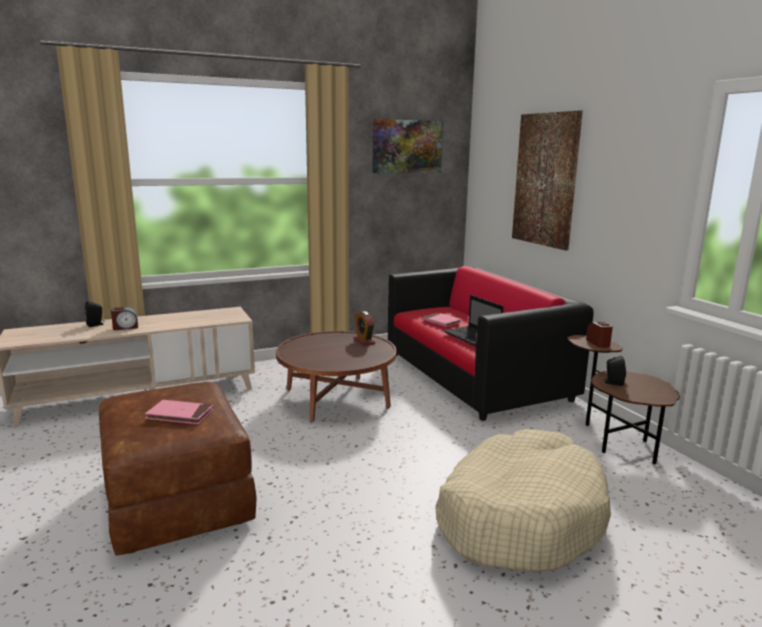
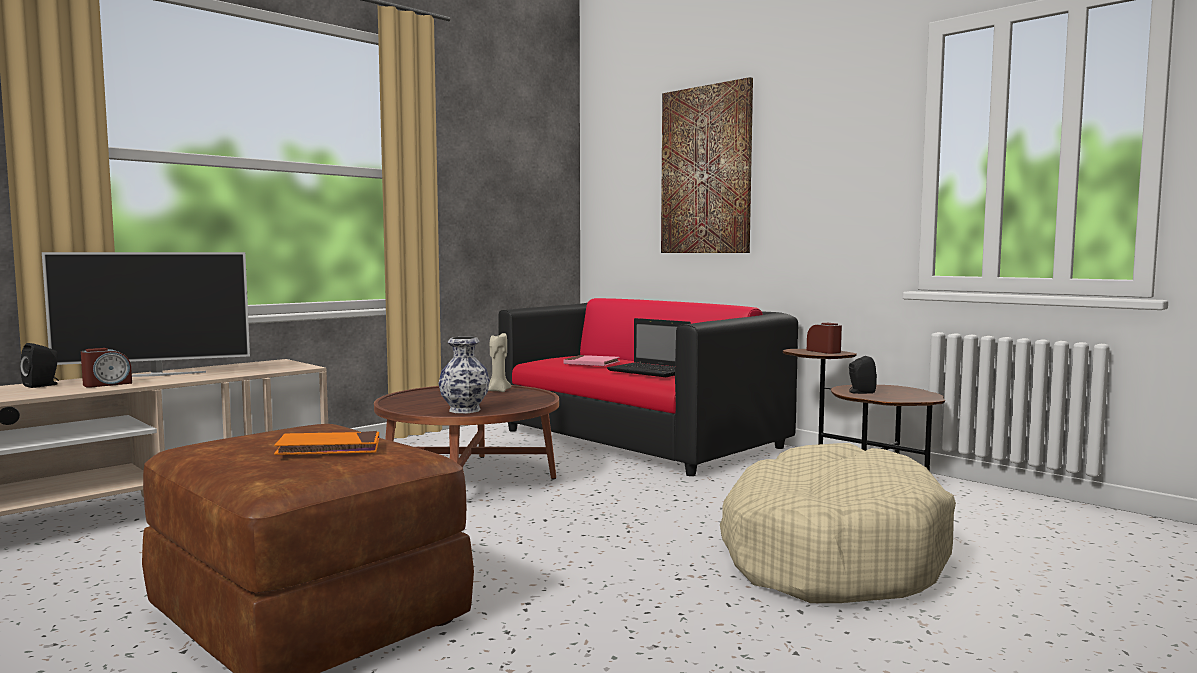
camera: 20 degrees left, 10 degrees down
pink book [145,400,214,424] -> orange book [274,431,379,455]
alarm clock [353,311,375,345] -> beige candle [488,333,511,392]
picture [372,119,443,173] -> none
none -> television [42,252,250,377]
none -> vase [438,337,490,413]

